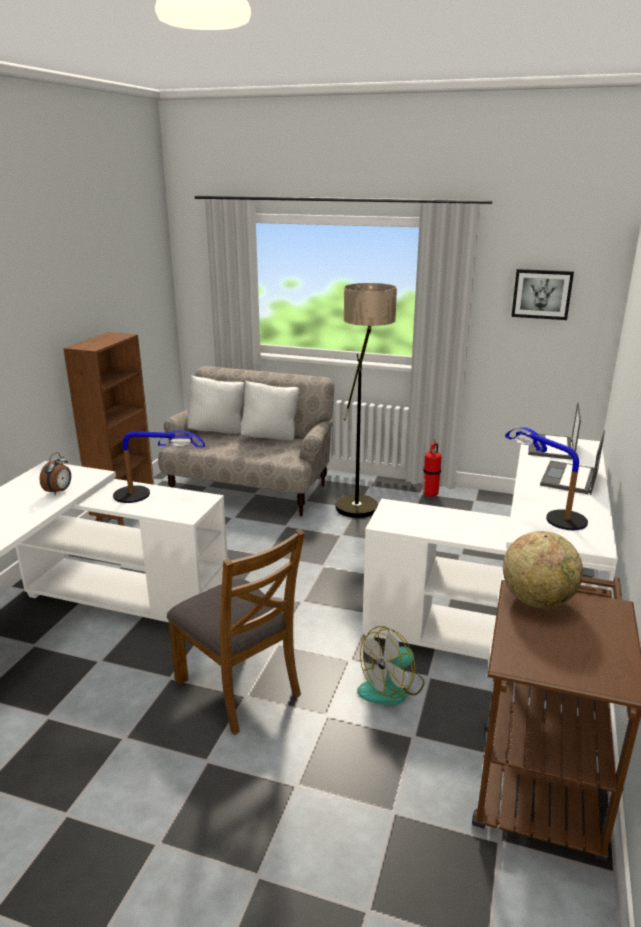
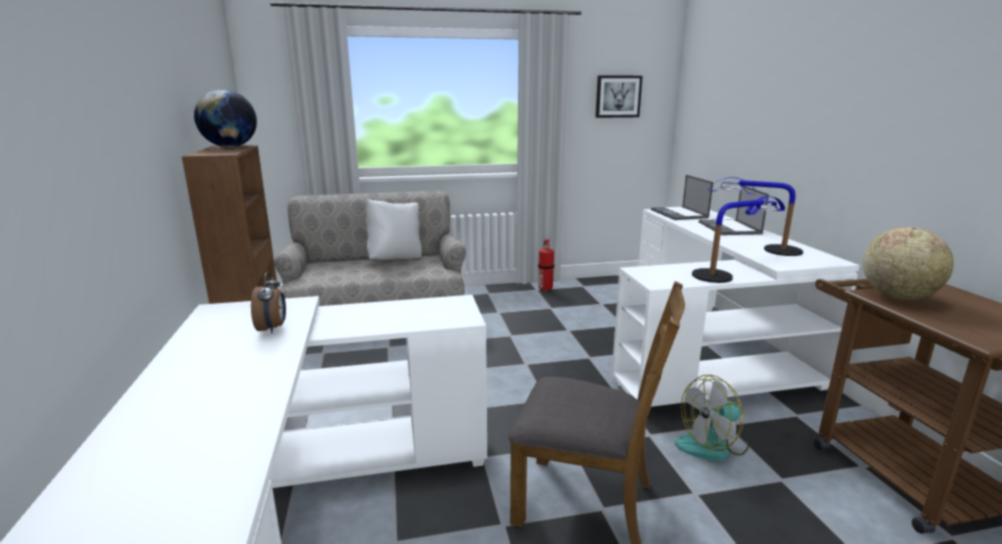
camera: 30 degrees left, 5 degrees down
table lamp [113,430,205,503] -> table lamp moved to [692,196,785,283]
white pillow [187,375,244,434] -> none
floor lamp [336,283,397,518] -> none
fan [357,626,424,705] -> fan turned 45 degrees clockwise [675,375,749,461]
none -> globe [194,89,257,147]

